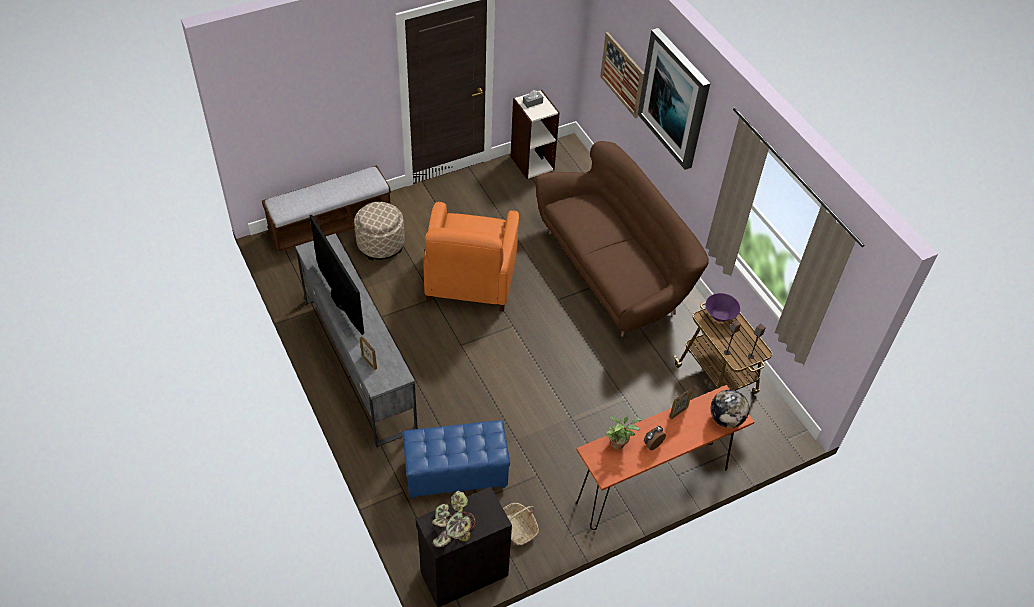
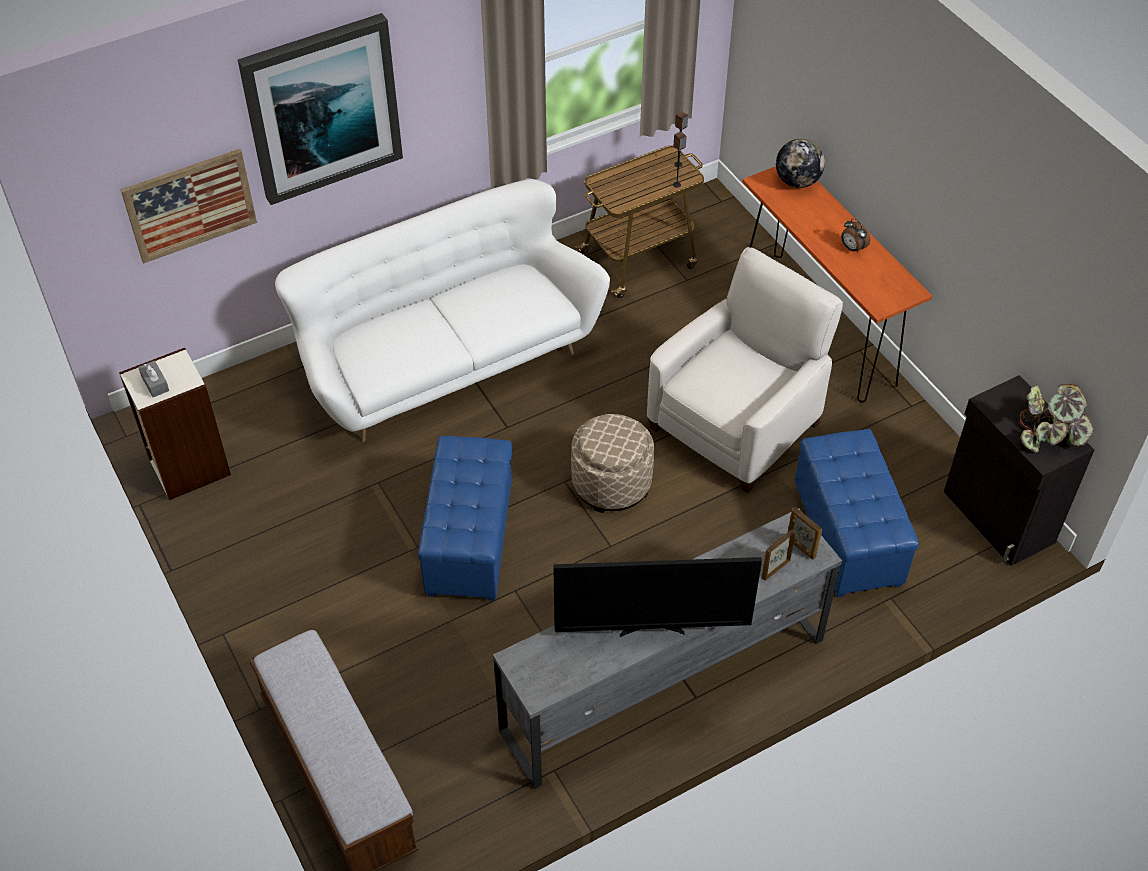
camera: 90 degrees left, 0 degrees up
television [309,215,364,335] -> television turned 150 degrees counterclockwise [553,557,762,637]
beige ottoman [354,202,405,260] -> beige ottoman moved to [571,414,654,513]
orange armchair [423,202,519,312] -> blue ottoman [418,436,512,601]
basket [503,503,539,545] -> none
brown sofa [536,141,709,337] -> white sofa [275,179,610,442]
potted plant [606,415,642,449] -> none
picture frame [670,388,693,419] -> picture frame moved to [788,507,822,560]
purple bowl [706,293,740,322] -> none
none -> white armchair [647,247,843,493]

